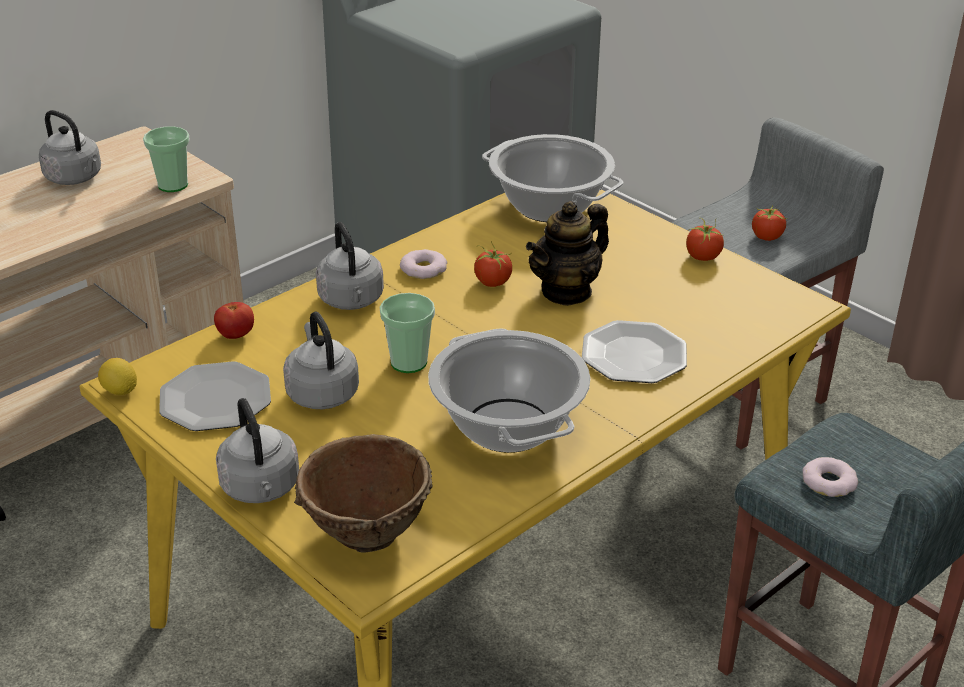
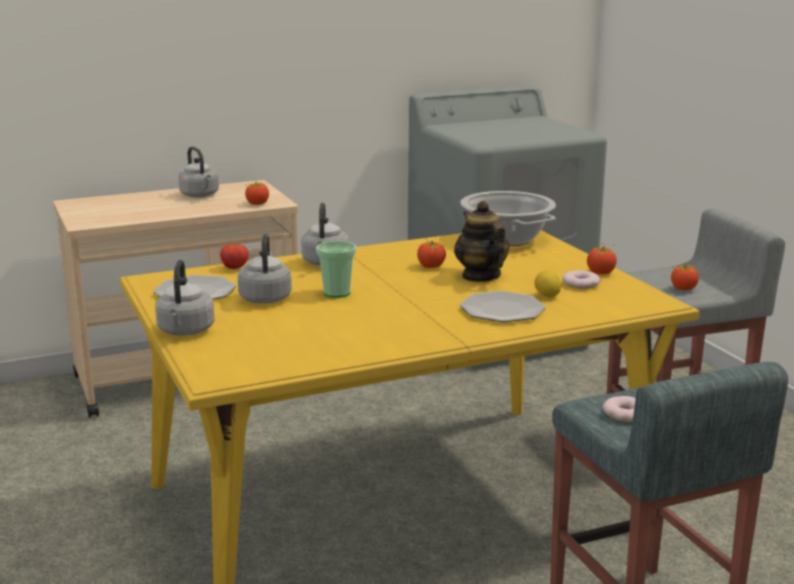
camera: 20 degrees right, 15 degrees down
lemon [98,358,137,395] -> lemon moved to [535,270,561,297]
cup [143,126,190,192] -> tomato [245,182,269,205]
brown bowl [294,434,433,552] -> none
donut [400,249,447,279] -> donut moved to [562,270,601,289]
cooking pot [428,328,590,453] -> none
teapot [526,201,609,306] -> teapot turned 90 degrees clockwise [454,201,510,282]

